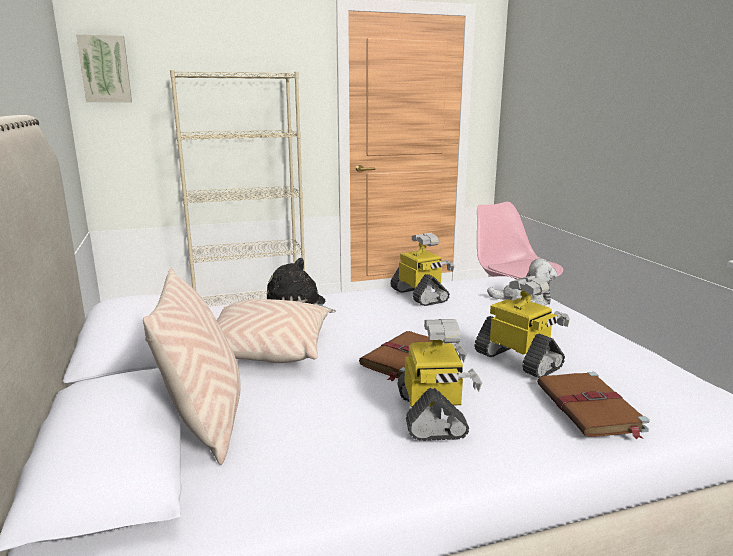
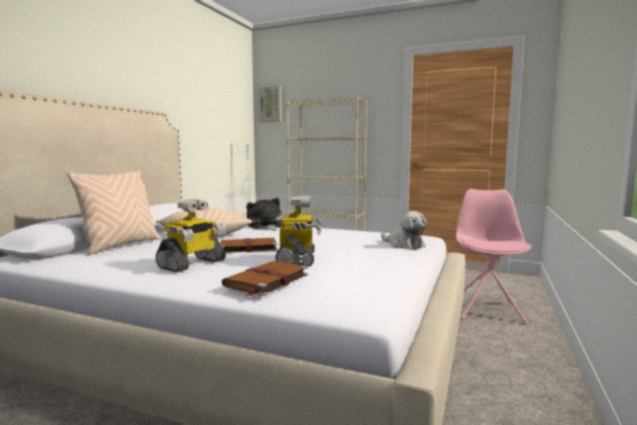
camera: 40 degrees right, 10 degrees down
toy robot [390,233,455,306] -> none

